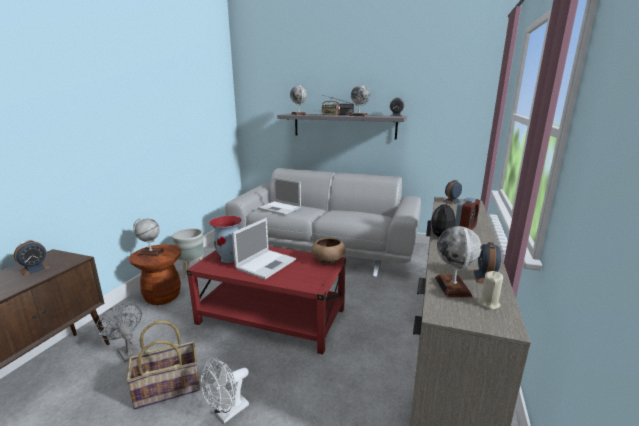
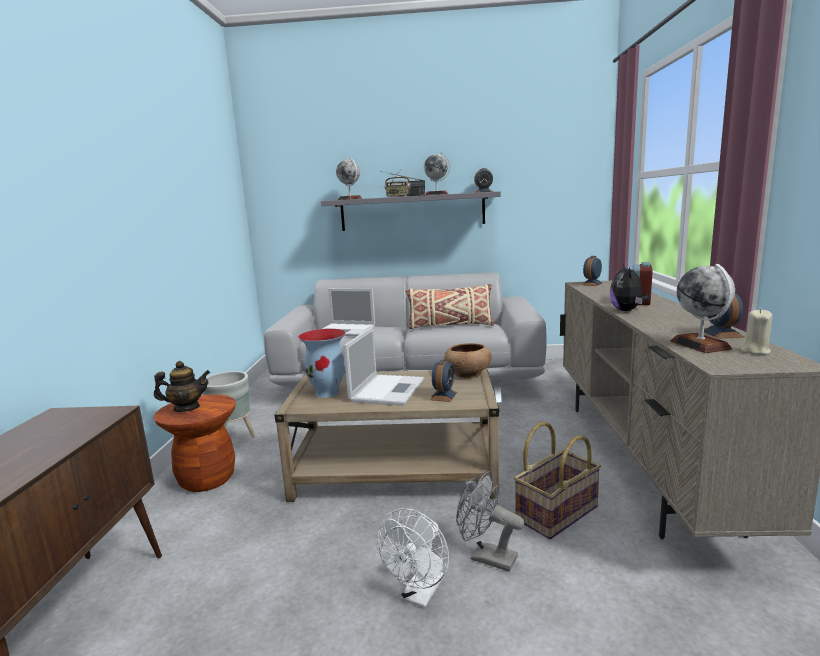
camera: 15 degrees left, 5 degrees down
alarm clock [14,240,51,276] -> alarm clock moved to [430,360,457,402]
grey fan [96,303,142,362] -> grey fan moved to [456,471,524,572]
basket [126,320,200,409] -> basket moved to [514,422,601,539]
globe [133,218,164,256] -> teapot [154,361,210,412]
red coffee table [186,246,346,355] -> beige coffee table [274,369,500,502]
none -> beige pillow [405,284,494,329]

